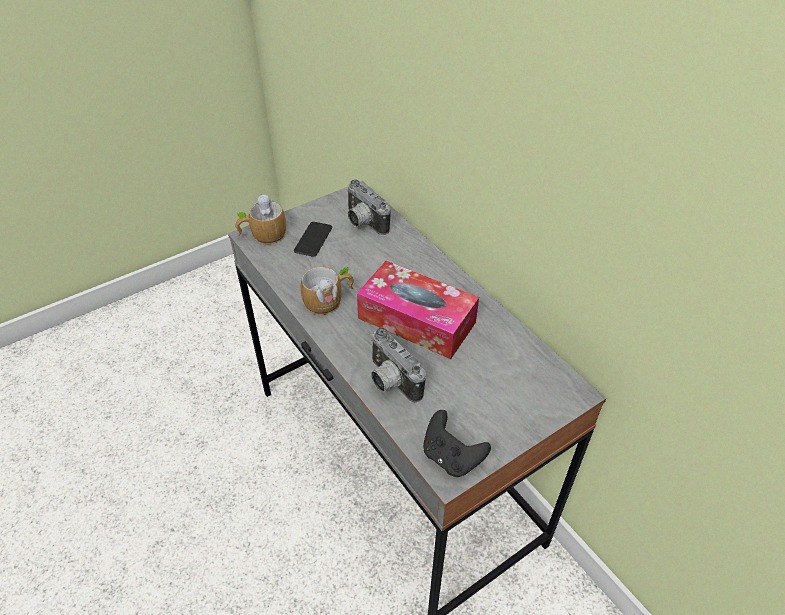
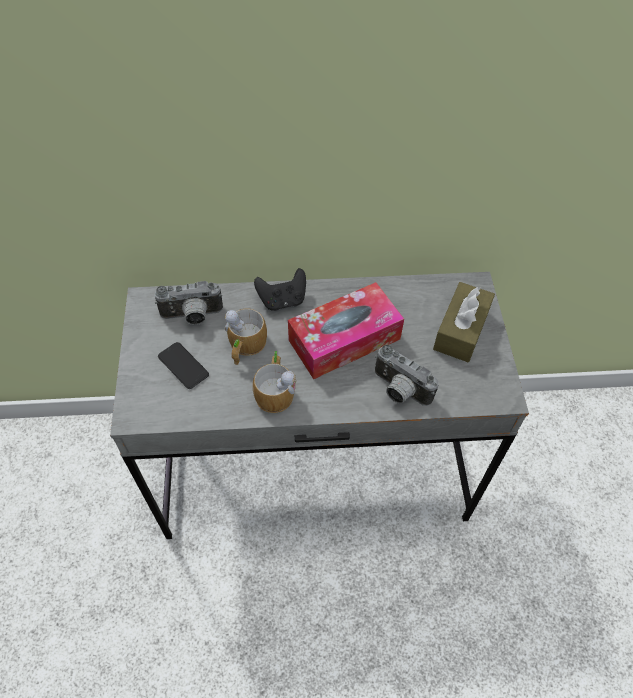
camera: 60 degrees left, 10 degrees up
mug [235,194,286,244] -> mug moved to [224,309,267,365]
camera [371,328,426,403] -> camera turned 45 degrees clockwise [375,345,439,406]
black game controller [423,410,491,477] -> black game controller moved to [254,268,306,311]
none -> brown tissue box [433,282,495,362]

